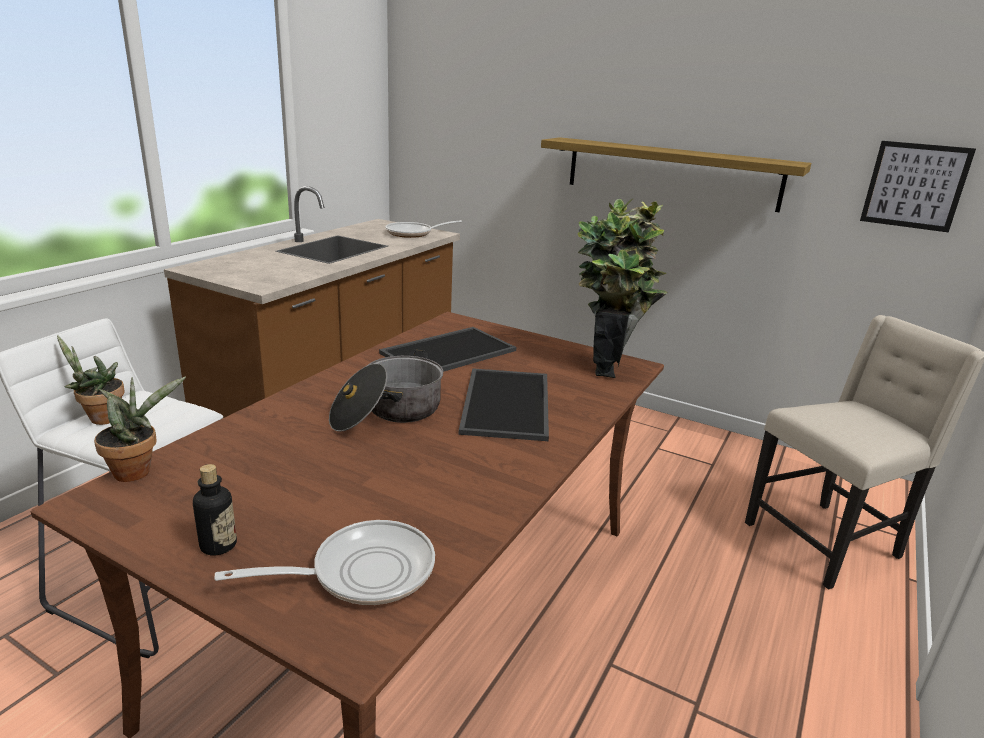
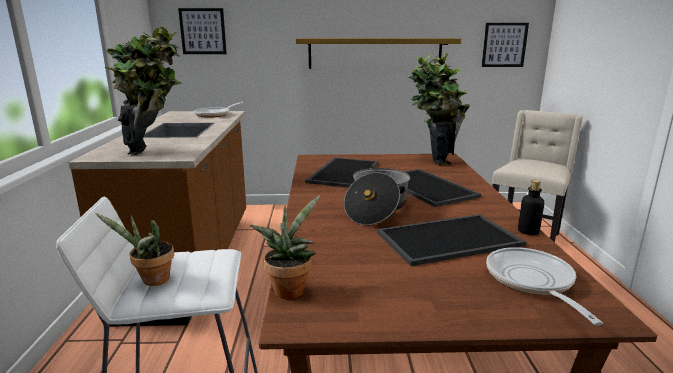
camera: 30 degrees left, 5 degrees down
bottle [193,464,237,555] -> bottle moved to [518,180,544,235]
frying pan [215,520,435,605] -> frying pan turned 45 degrees counterclockwise [486,247,603,326]
none -> potted plant [104,27,182,155]
none -> picture [178,8,227,54]
none -> tray [377,214,526,266]

